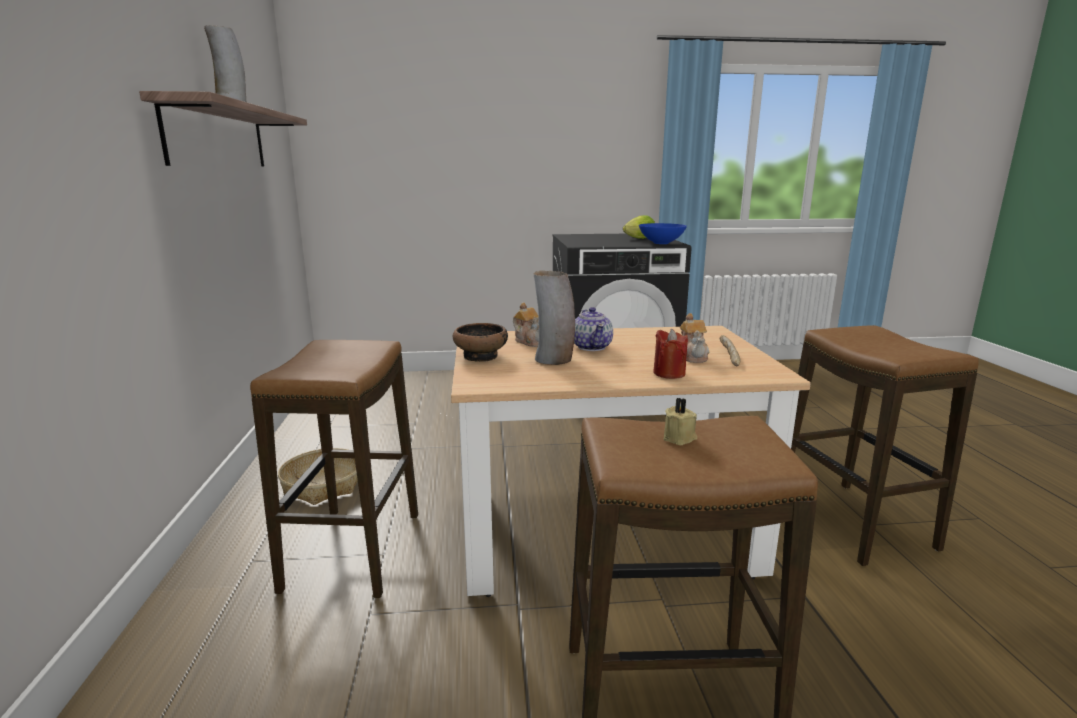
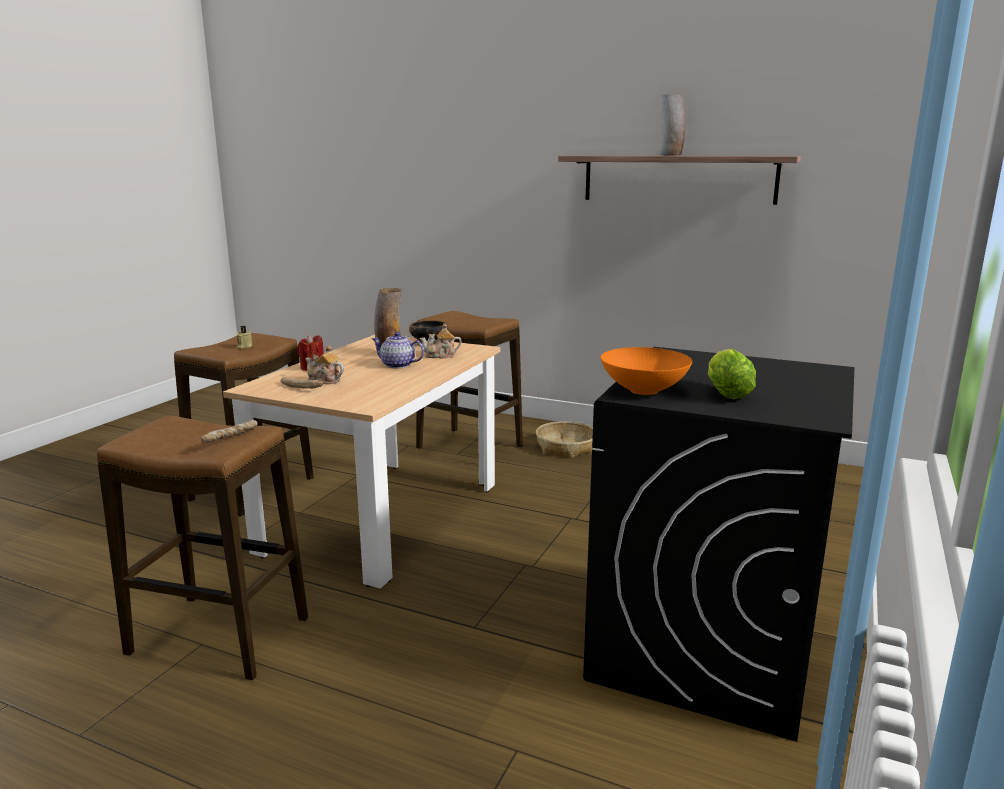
camera: 120 degrees right, 0 degrees up
blue bowl [639,223,687,244] -> orange bowl [601,347,692,395]
none -> bread [201,420,258,443]

